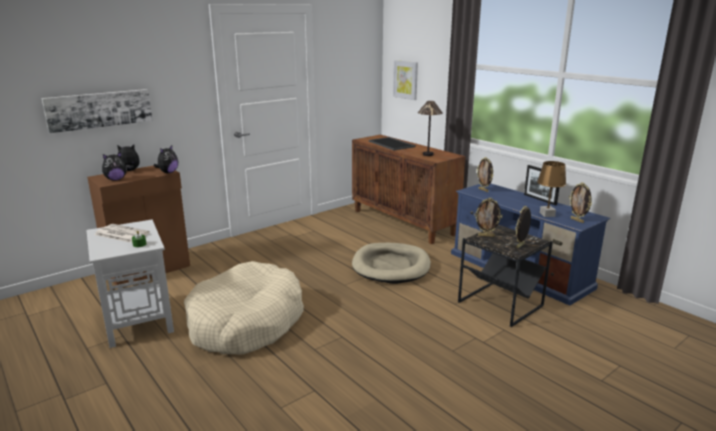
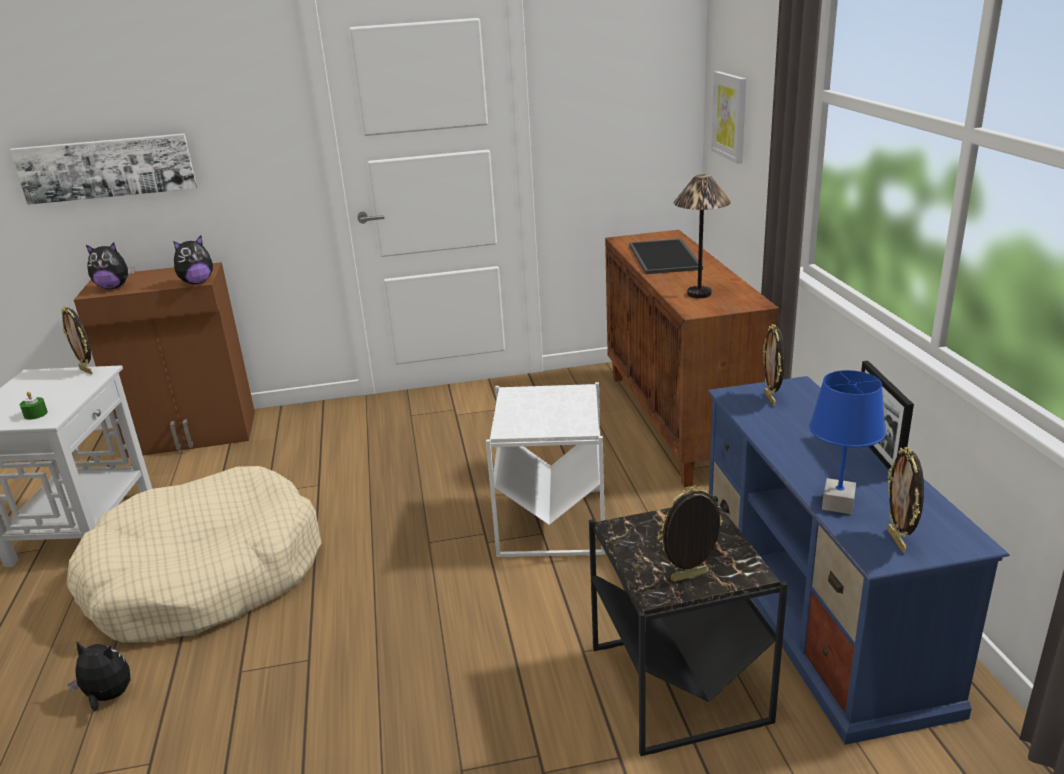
camera: 30 degrees right, 5 degrees up
newspaper [94,224,150,243] -> none
plush toy [117,144,140,171] -> plush toy moved to [67,641,130,711]
beige dog bed [352,243,431,284] -> white side table [486,382,606,557]
picture frame [474,198,502,237] -> picture frame moved to [61,306,93,374]
brown table lamp [537,161,566,217] -> blue table lamp [809,370,886,514]

